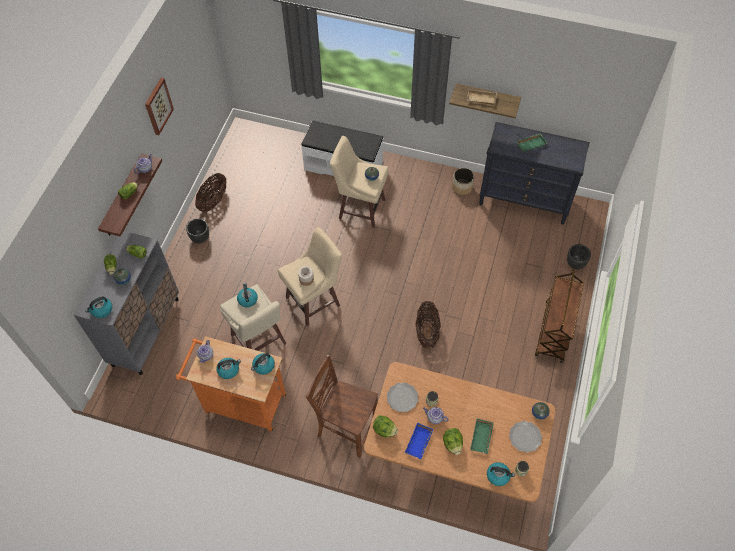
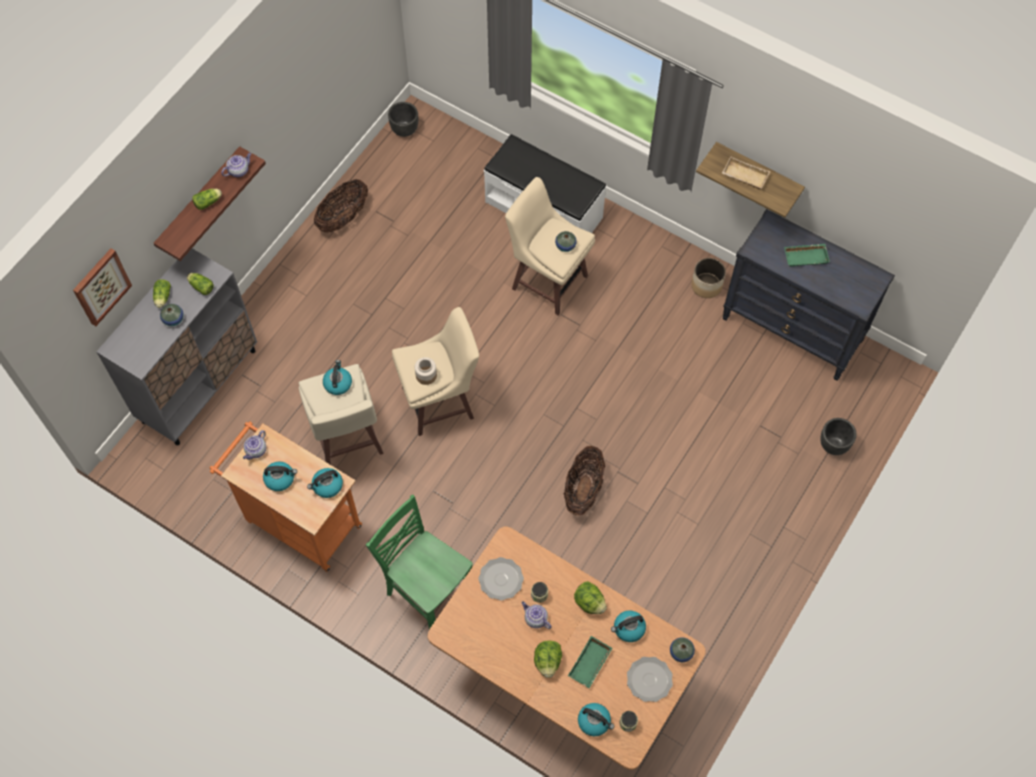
camera: 15 degrees right, 5 degrees up
kettle [85,297,112,318] -> kettle moved to [611,610,646,642]
picture [145,78,174,135] -> picture moved to [73,248,132,326]
black planter [186,219,209,243] -> black planter moved to [388,102,418,137]
brown chair [306,354,378,458] -> green chair [366,495,473,629]
lettuce [373,415,398,438] -> lettuce moved to [574,581,607,614]
blue tray [405,423,434,459] -> none
brown cart [535,268,584,363] -> none

